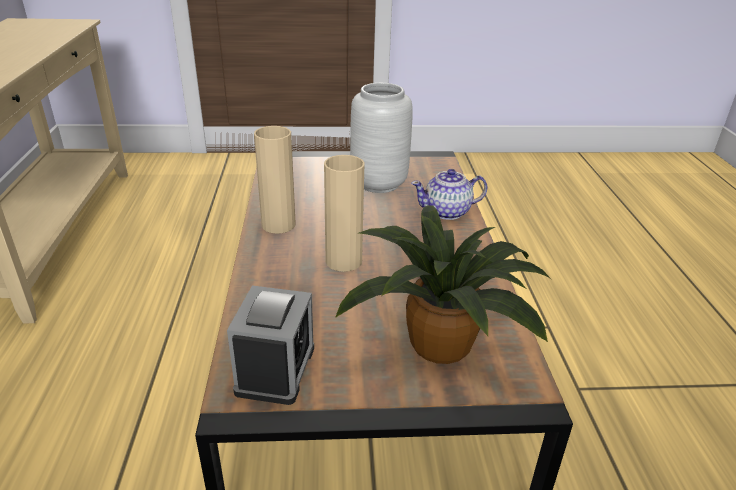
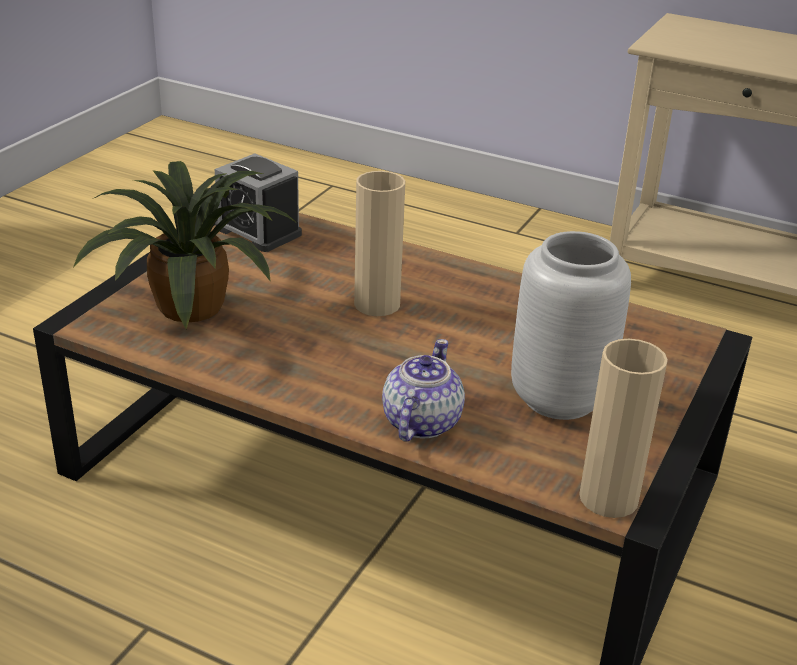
camera: 120 degrees right, 0 degrees up
beige vase [254,126,296,234] -> beige vase moved to [579,339,668,518]

